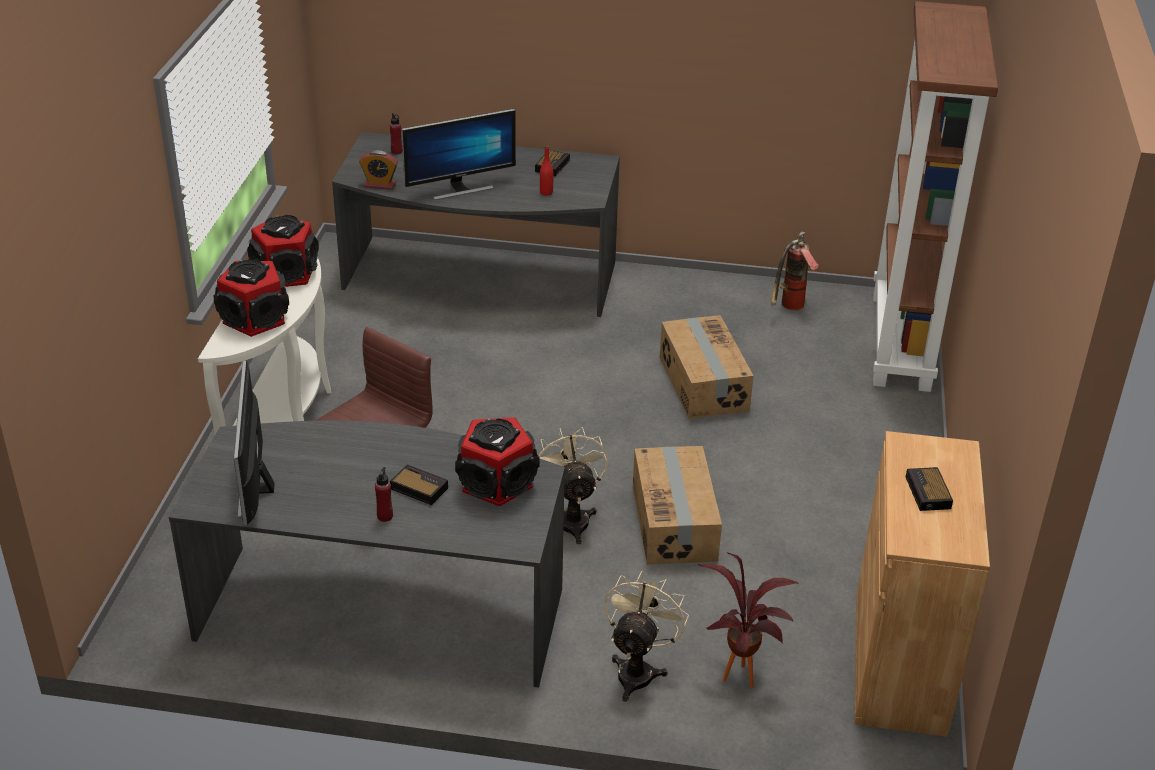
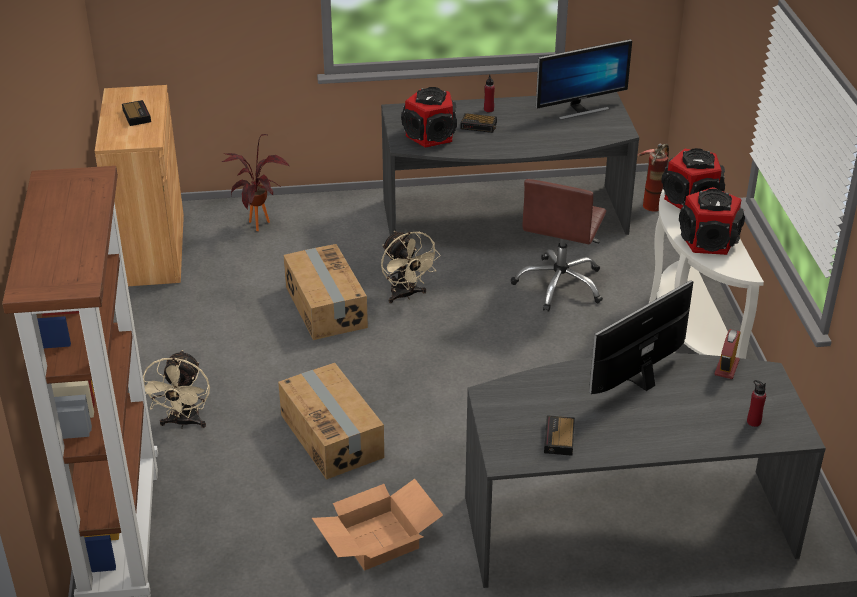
camera: 165 degrees right, 0 degrees up
monitor [234,361,274,525] -> monitor turned 90 degrees clockwise [536,39,632,120]
alarm clock [359,150,398,190] -> alarm clock turned 60 degrees counterclockwise [715,329,741,379]
red bottle [540,145,554,196] -> none
beige fan [604,571,689,702] -> beige fan moved to [143,350,210,429]
fire extinguisher [771,231,819,310] -> fire extinguisher moved to [637,143,669,212]
none -> cardboard box [312,479,443,571]

